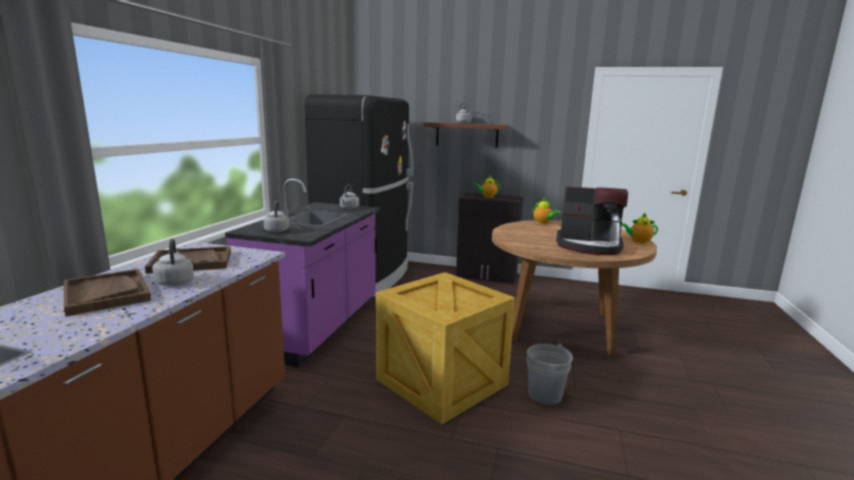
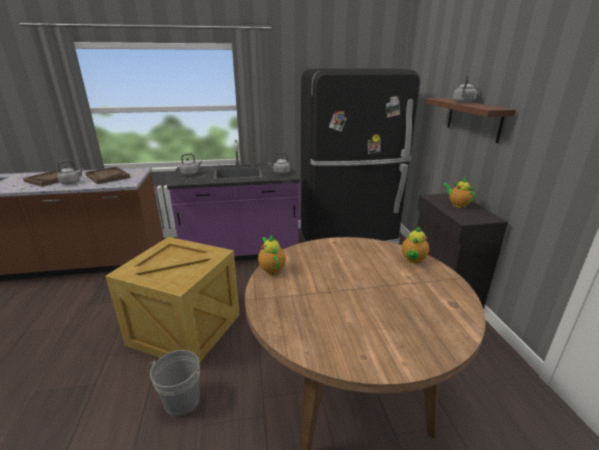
camera: 65 degrees right, 10 degrees up
coffee machine [556,186,628,255] -> none
teapot [621,213,658,244] -> teapot moved to [258,235,286,275]

